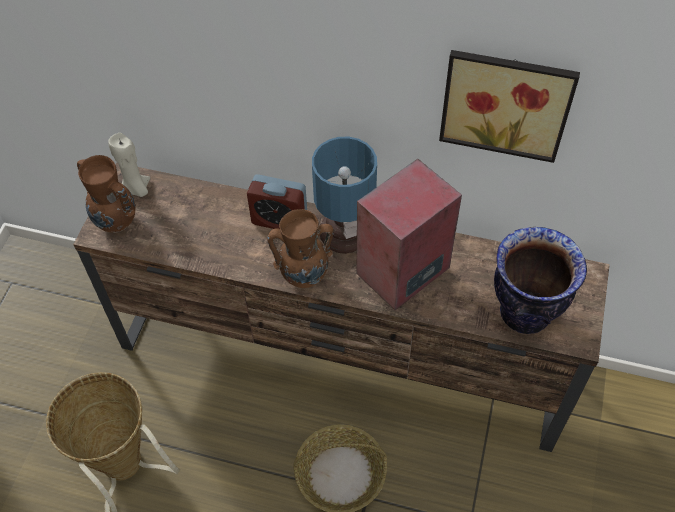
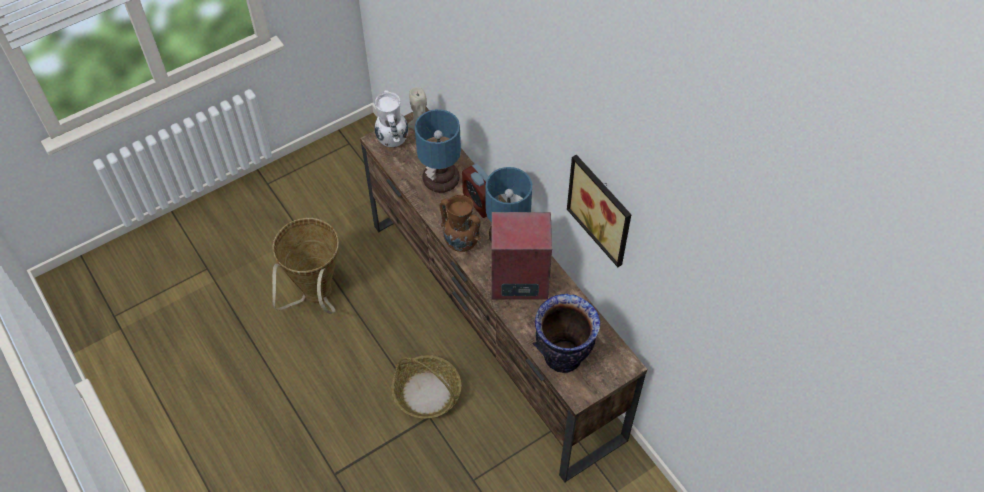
camera: 40 degrees right, 0 degrees up
brown vase [77,155,136,233] -> white vase [375,90,408,148]
none -> table lamp [415,109,461,193]

